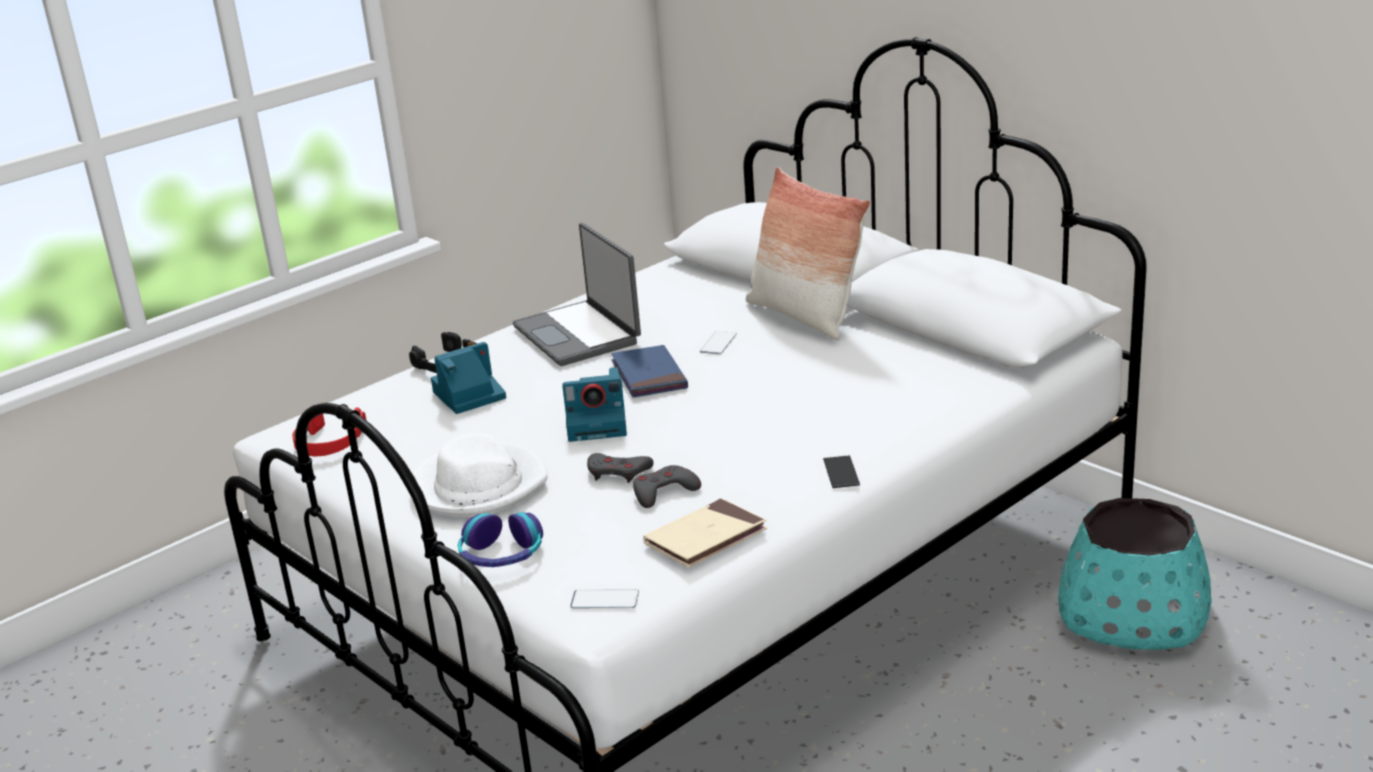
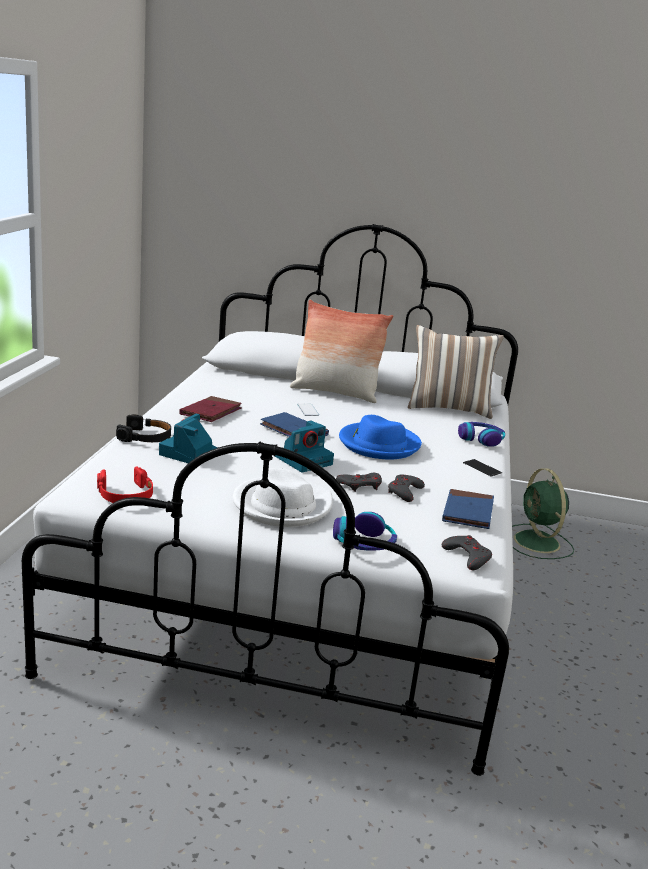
camera: 40 degrees left, 5 degrees down
laptop [513,223,641,366] -> red book [179,396,242,422]
phone [570,589,639,608] -> grey game controller [442,535,492,570]
beige book [643,498,767,568] -> blue book [442,489,494,529]
turquoise planter [1058,498,1212,650] -> green fan [512,468,574,559]
none -> blue hat [339,415,422,459]
none -> pillow [408,325,504,419]
none -> headphones [458,422,505,447]

